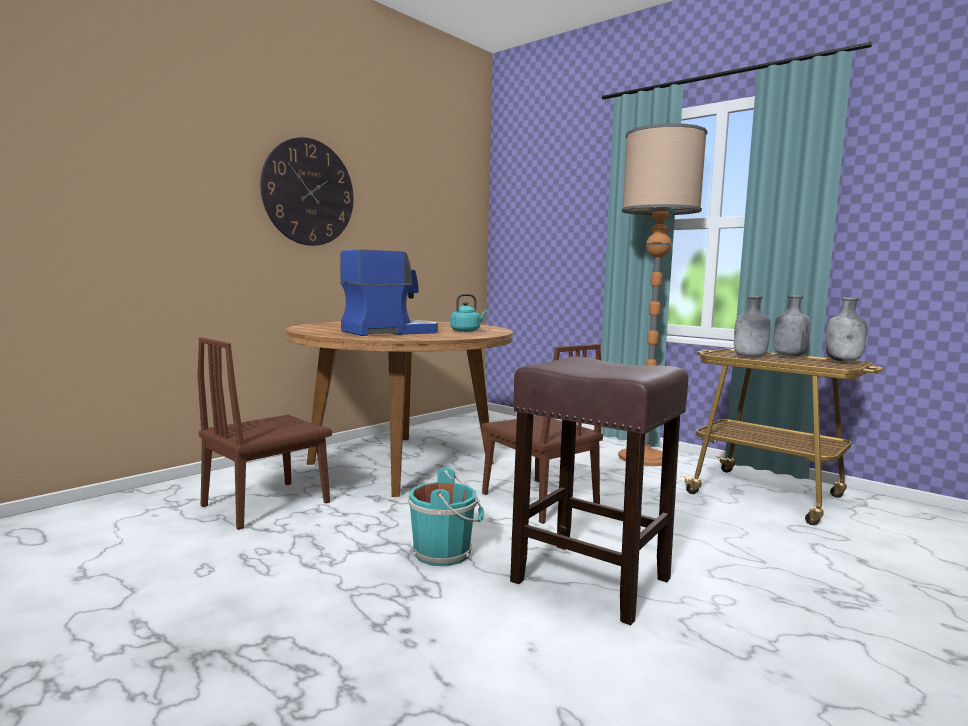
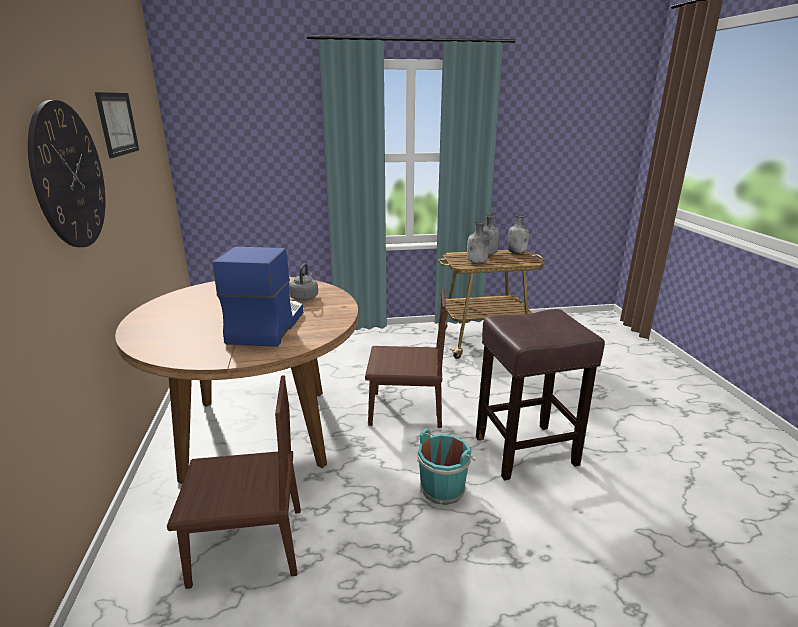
camera: 50 degrees left, 15 degrees up
brown chair [197,337,332,530] -> brown chair turned 90 degrees counterclockwise [167,375,301,589]
turquoise kettle [450,294,487,332] -> grey kettle [289,263,318,301]
floor lamp [618,123,708,466] -> none
none -> picture [95,92,139,158]

